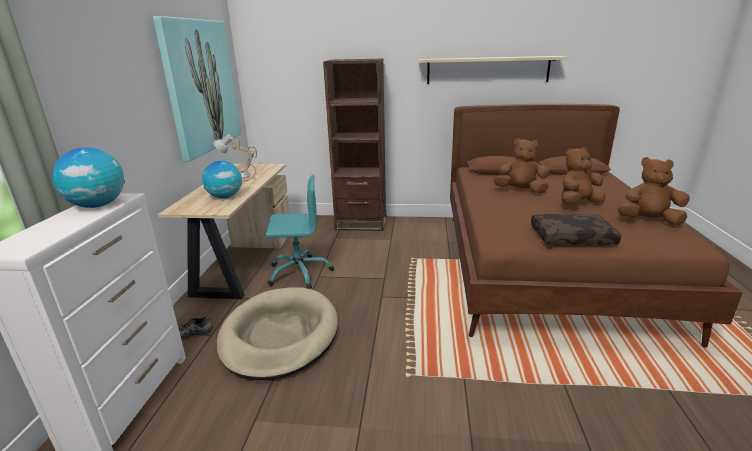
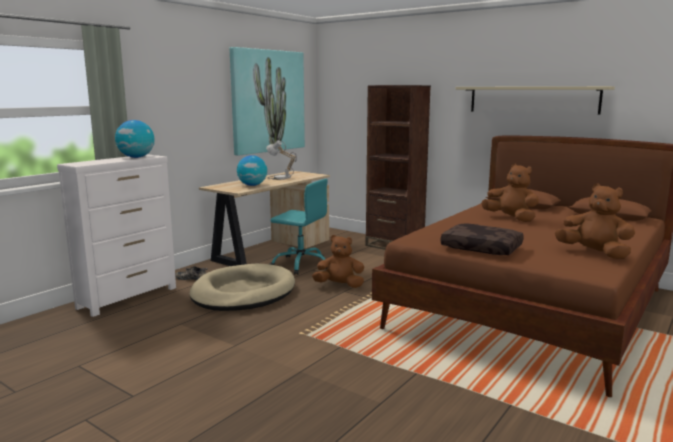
camera: 30 degrees right, 10 degrees down
brown plush toy [561,147,605,205] -> brown plush toy moved to [312,235,364,288]

